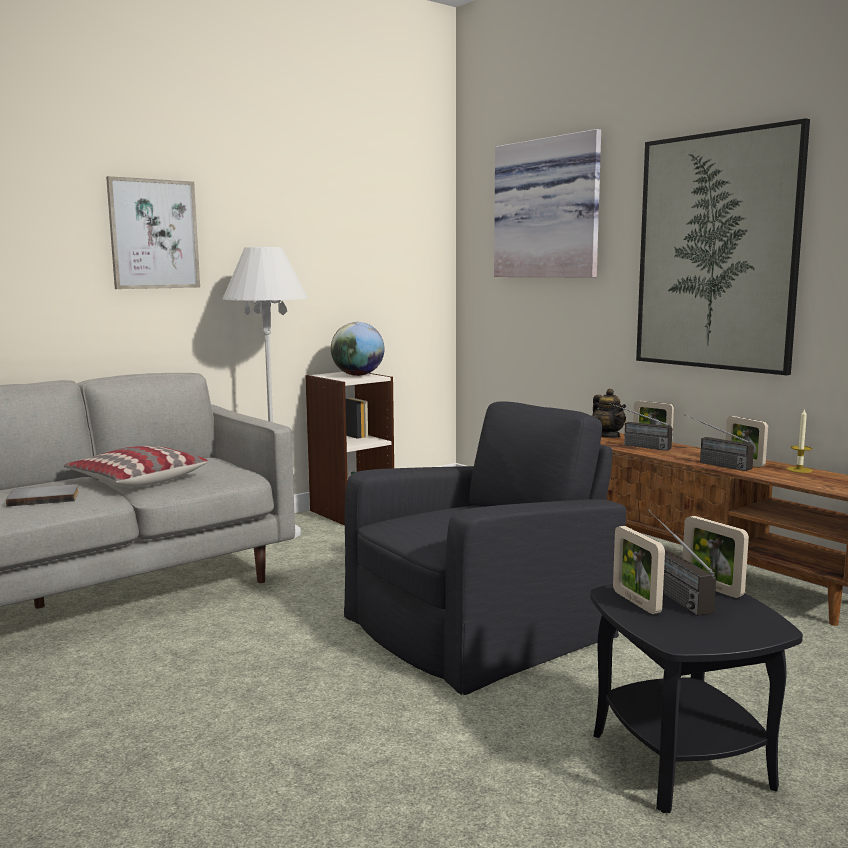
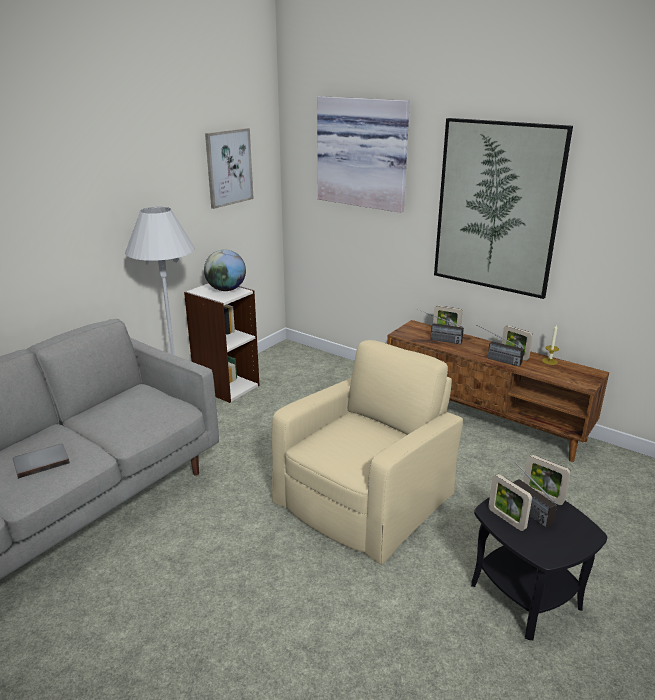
camera: 15 degrees left, 15 degrees up
pillow [64,446,208,488] -> none
picture [106,176,200,289] -> picture moved to [205,128,254,209]
black armchair [344,401,626,695] -> beige armchair [272,340,463,564]
teapot [592,389,626,438] -> none

